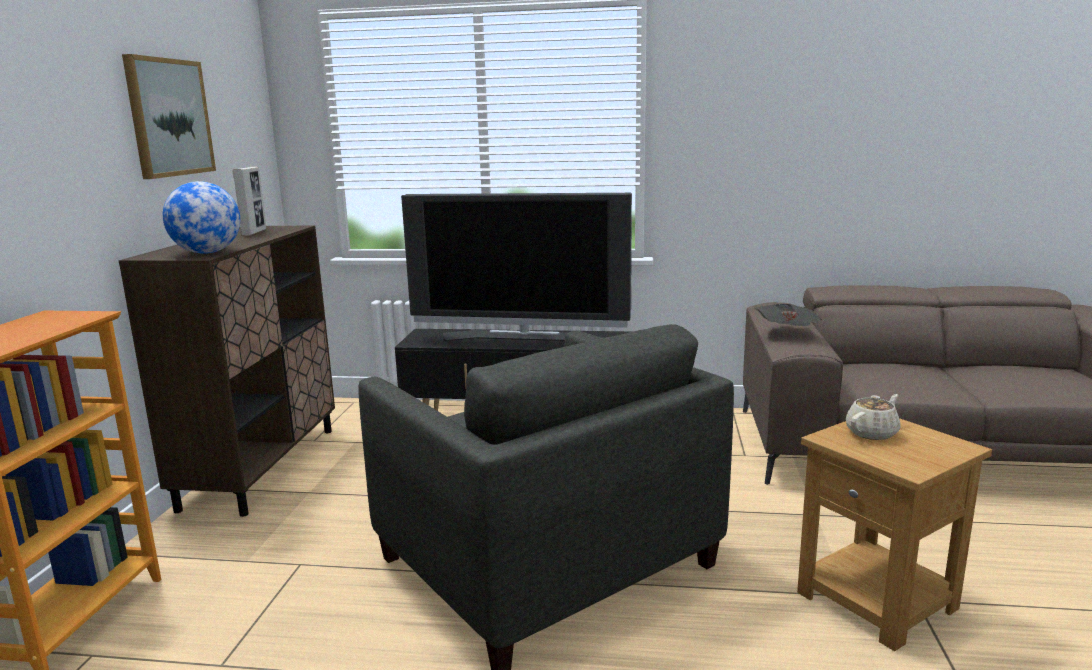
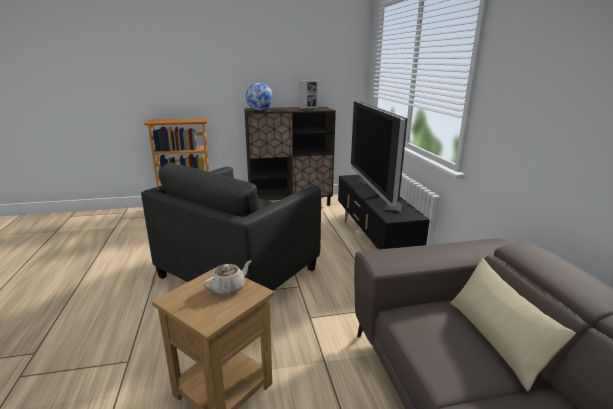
camera: 70 degrees right, 5 degrees up
picture [122,54,216,179] -> none
newspaper [754,304,822,326] -> none
beige teapot [846,394,900,440] -> beige teapot turned 75 degrees counterclockwise [203,260,252,295]
none -> beige pillow [450,258,576,391]

